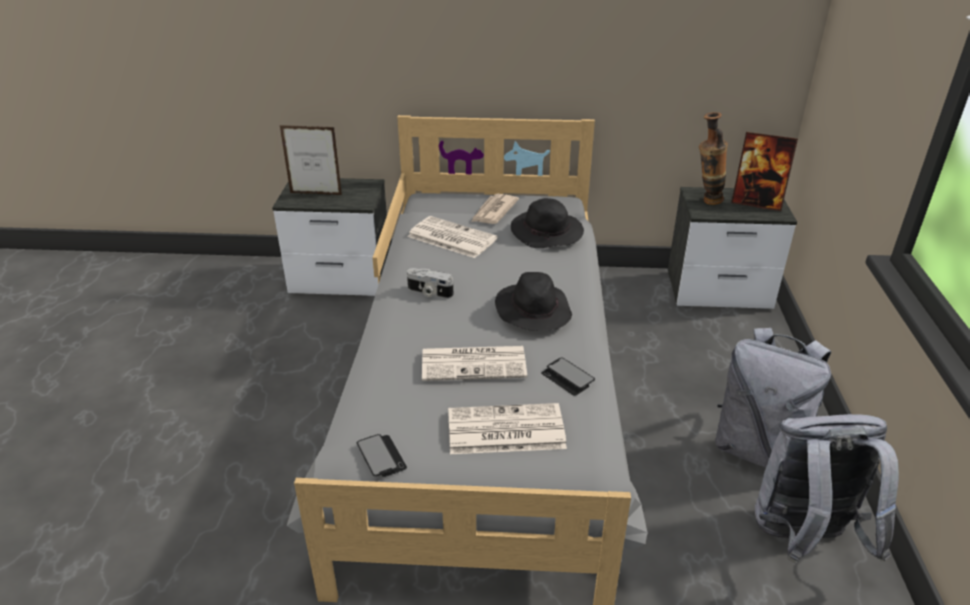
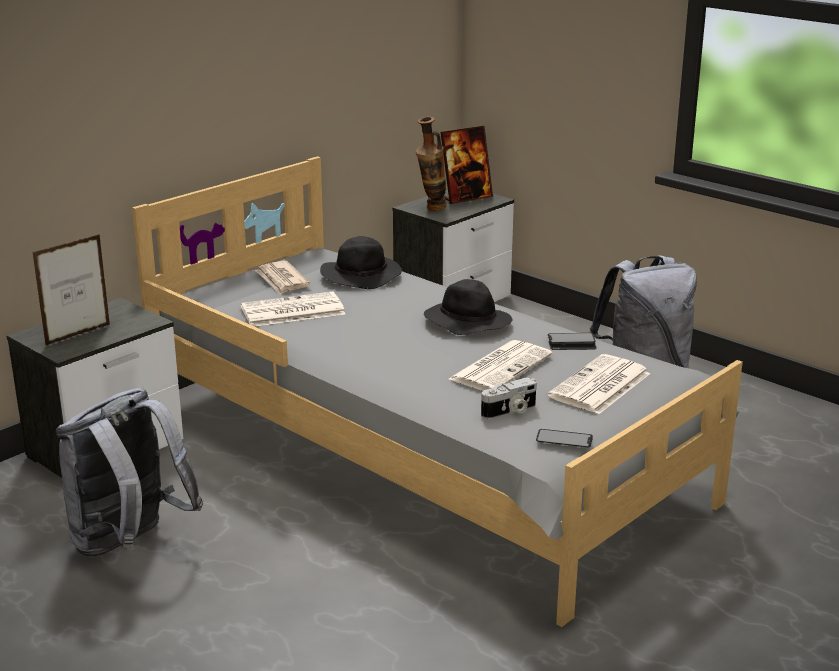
camera: 50 degrees left, 10 degrees down
camera [407,268,454,299] -> camera moved to [481,377,537,419]
grey backpack [755,414,899,563] -> grey backpack moved to [56,387,203,557]

